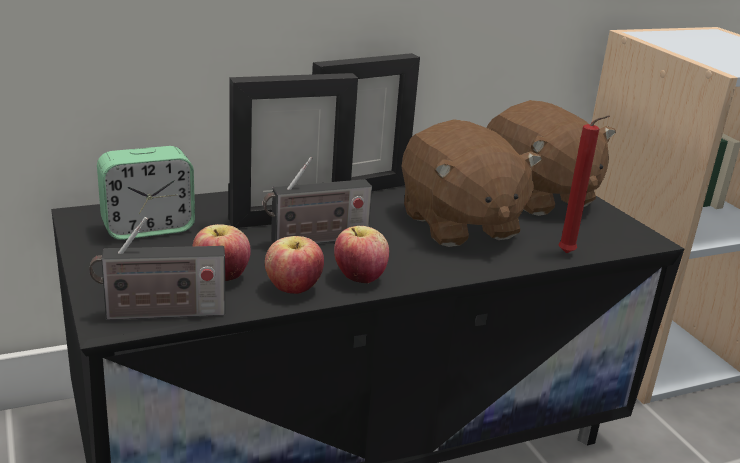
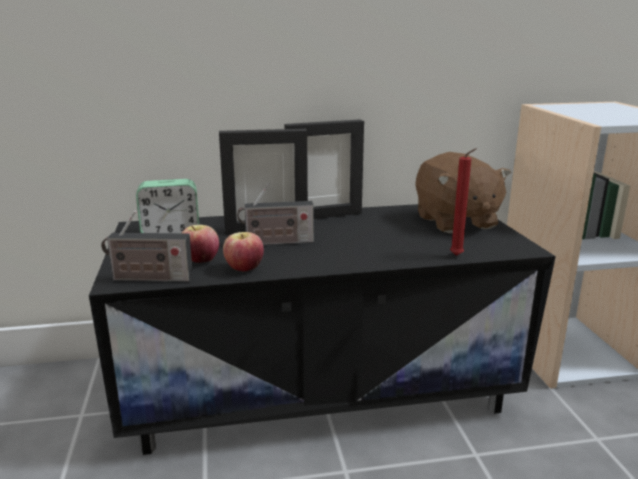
camera: 15 degrees right, 5 degrees down
apple [334,226,389,284] -> none
brown plush toy [401,119,542,247] -> none

